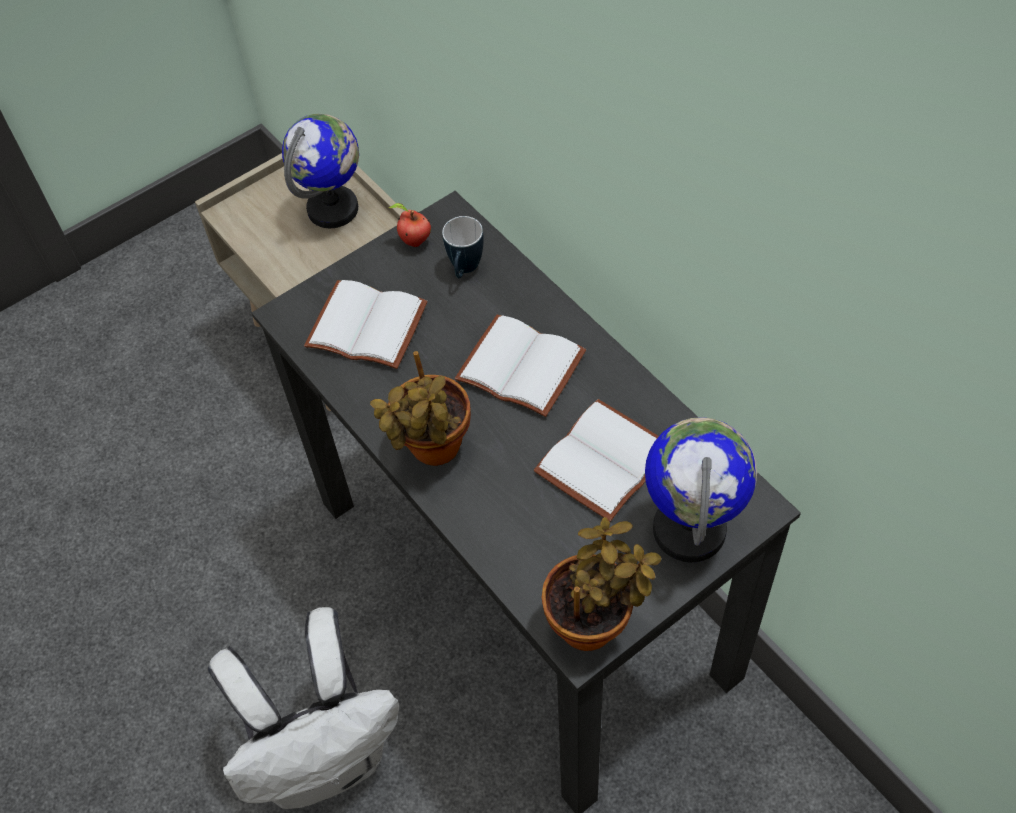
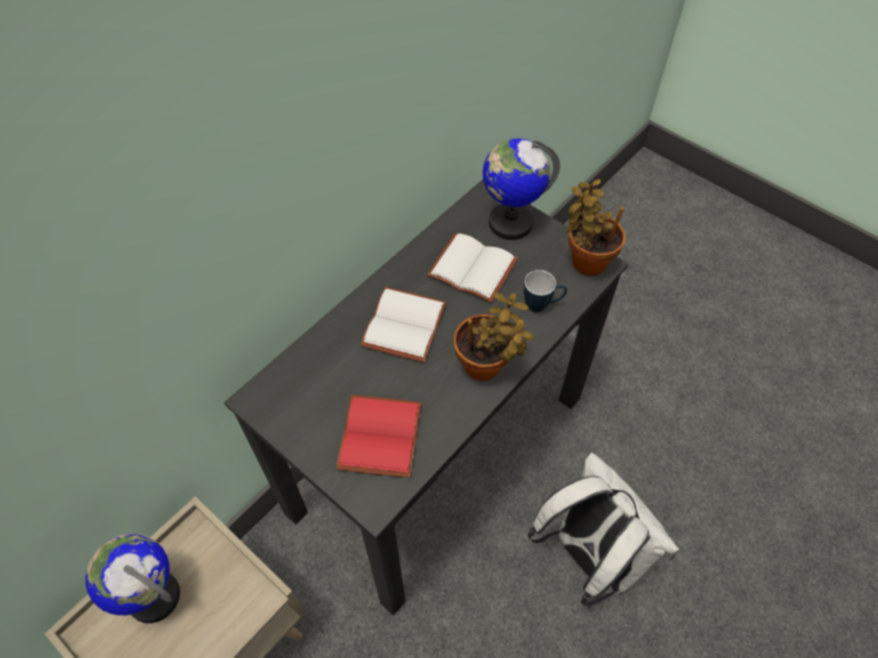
camera: 105 degrees left, 0 degrees up
white book [304,280,428,369] -> red book [336,395,422,478]
apple [388,203,431,247] -> none
mug [442,216,484,278] -> mug moved to [524,270,567,312]

